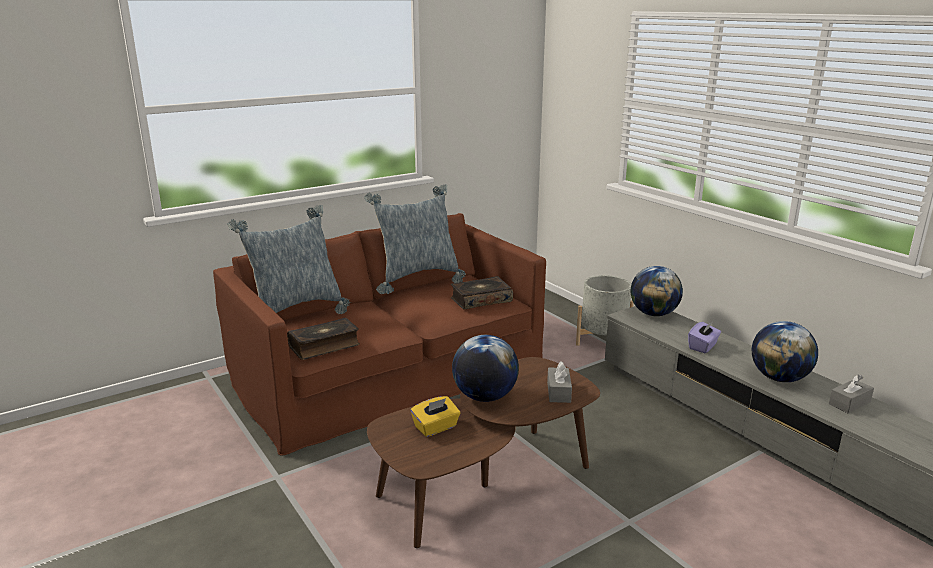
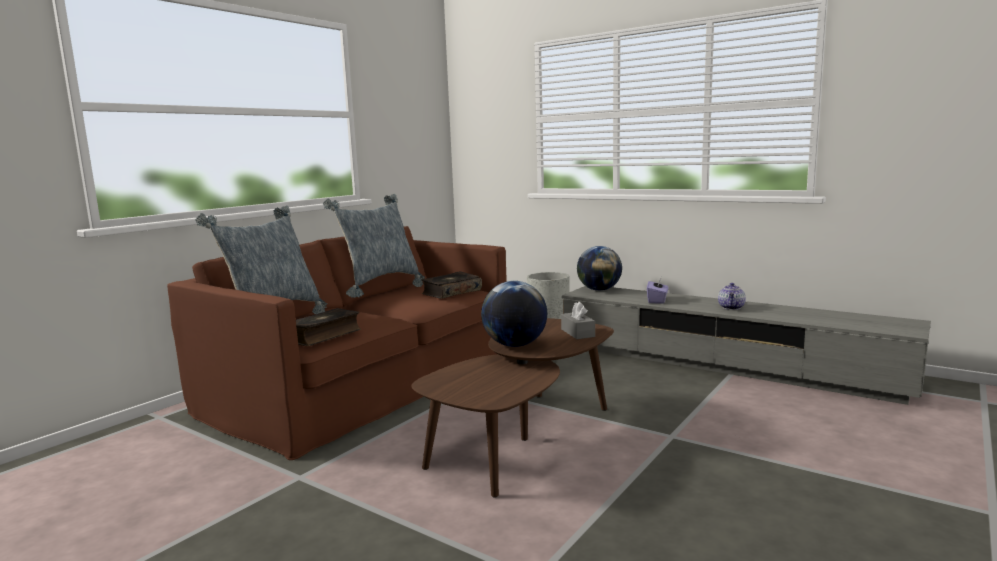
camera: 20 degrees left, 10 degrees down
yellow tissue box [410,396,460,437] -> none
globe [752,321,818,382] -> teapot [718,283,746,310]
grey tissue box [829,374,874,413] -> none

